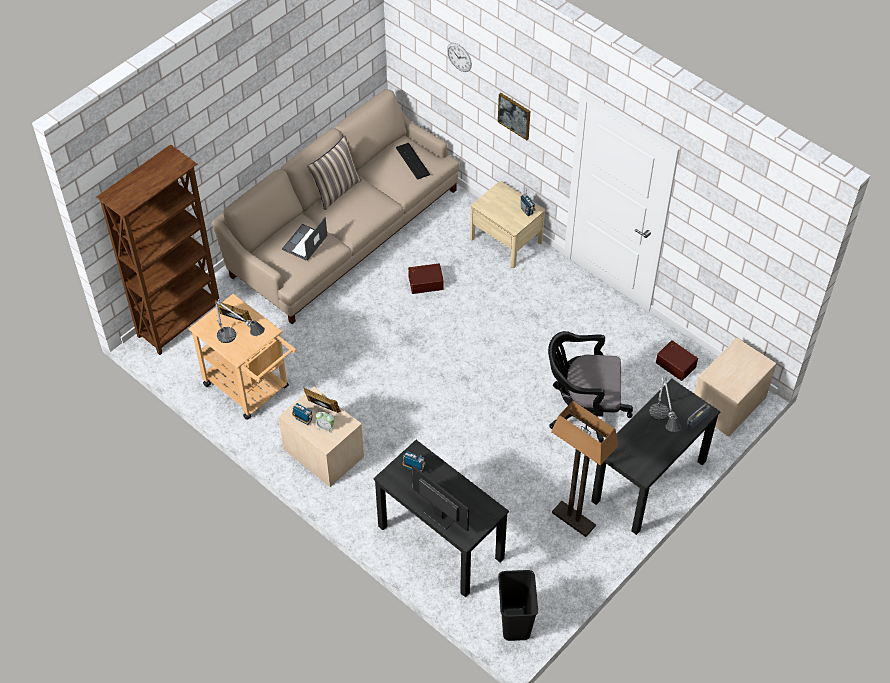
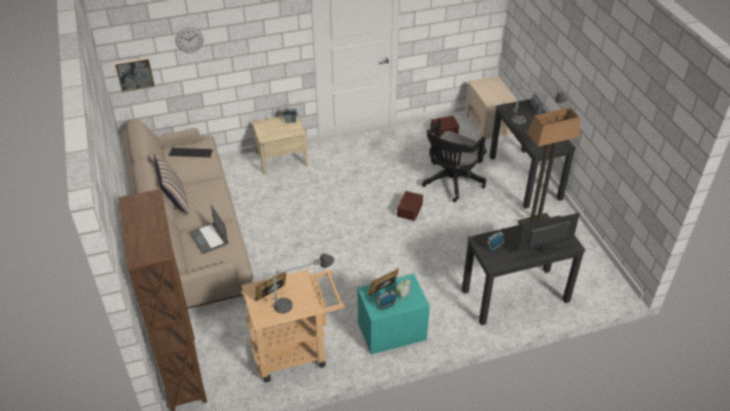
camera: 60 degrees left, 10 degrees down
beige nightstand [278,387,364,487] -> turquoise nightstand [357,274,430,354]
brown storage box [408,263,444,294] -> brown storage box moved to [397,191,423,221]
picture [498,93,530,140] -> picture moved to [115,58,155,92]
black trash can [498,570,538,641] -> none

